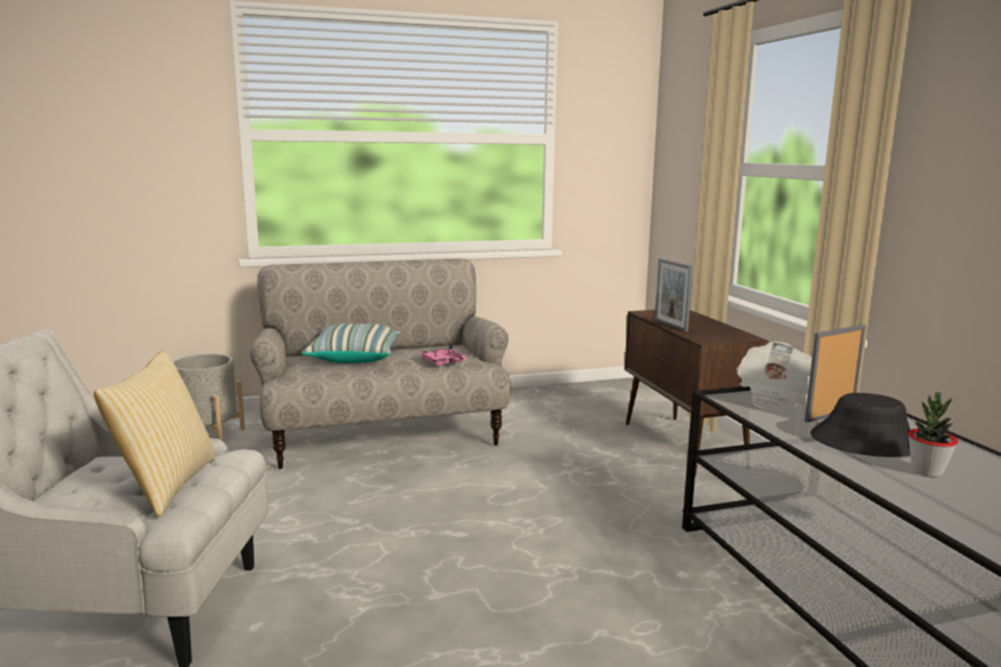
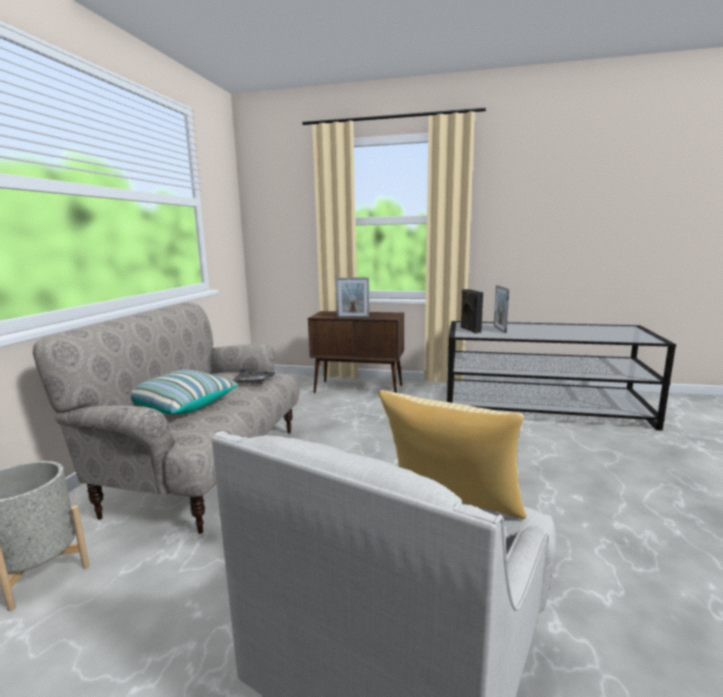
camera: 60 degrees left, 0 degrees up
pink tray [420,345,468,366] -> grey tray [233,369,278,385]
newspaper [736,342,812,409] -> black speaker [461,289,483,334]
black hat [811,393,911,457] -> none
potted plant [908,392,958,477] -> none

